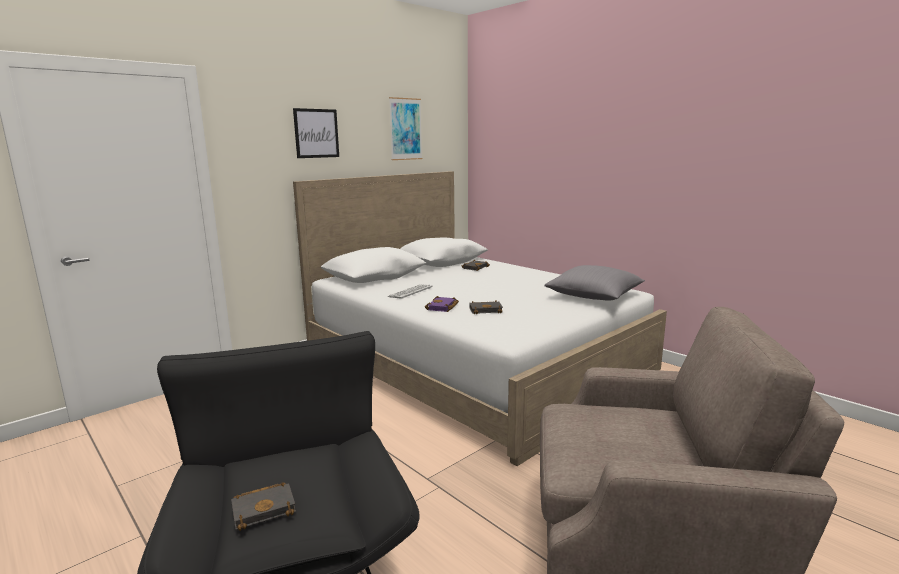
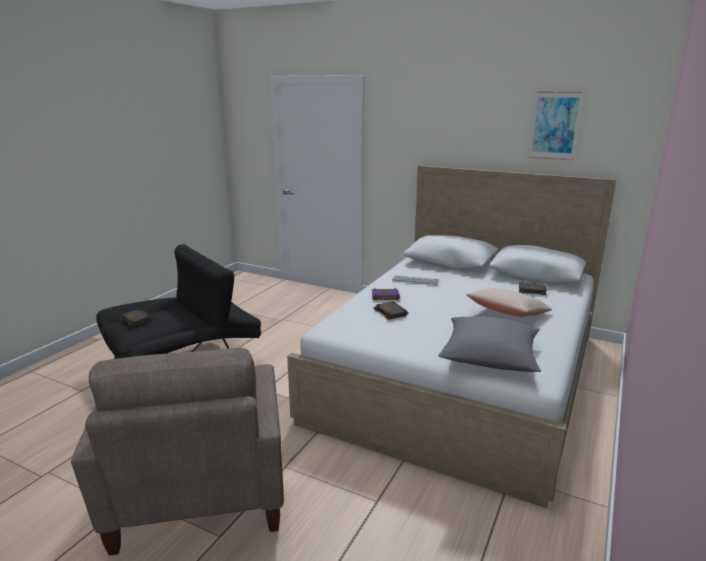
camera: 70 degrees right, 5 degrees up
picture [293,108,339,158] -> none
none -> beige pillow [466,288,552,317]

